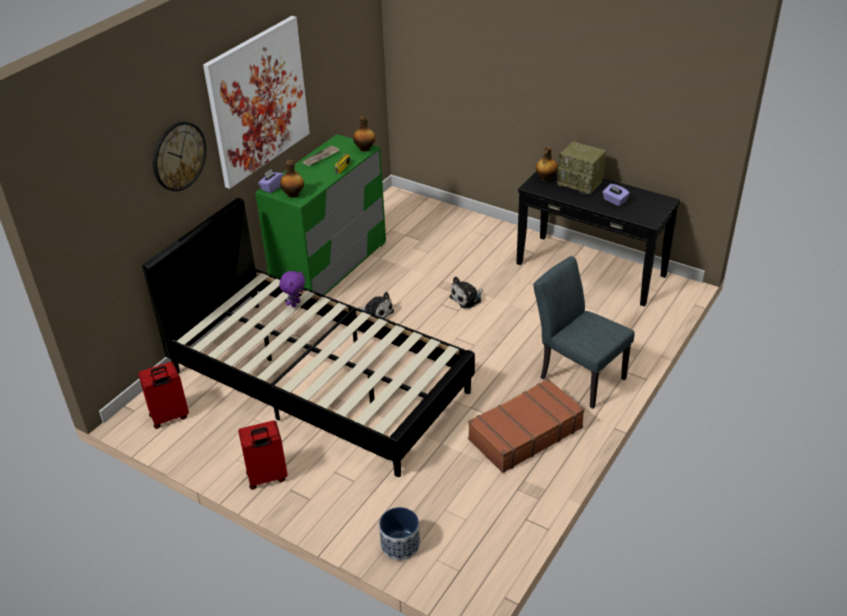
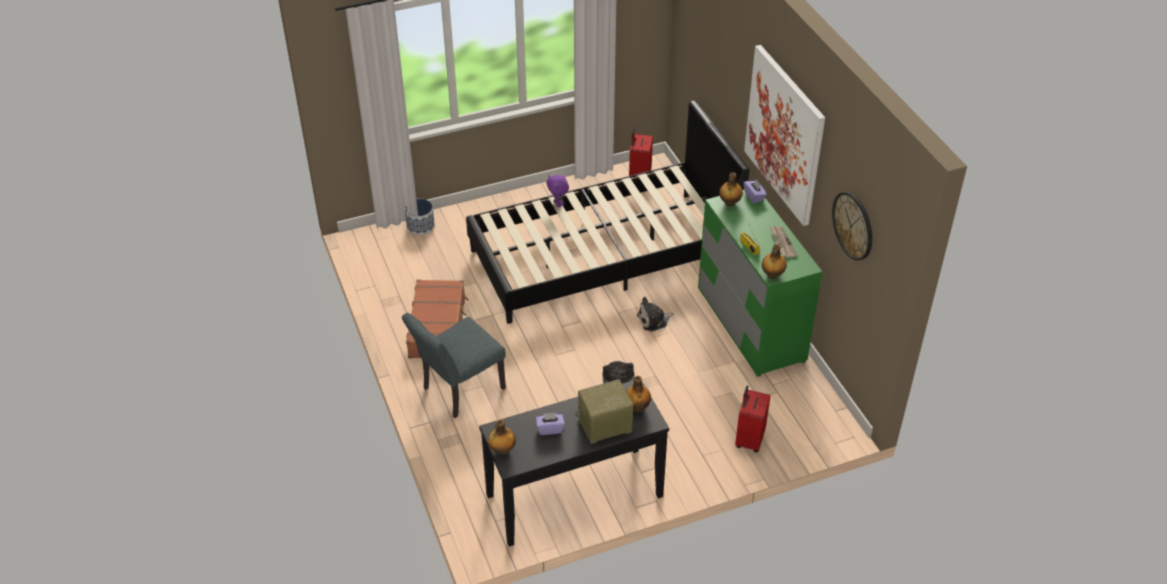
camera: 125 degrees right, 5 degrees up
wall clock [153,122,206,191] -> wall clock moved to [832,192,872,261]
red suitcase [238,420,288,490] -> red suitcase moved to [735,385,771,452]
purple plush toy [279,271,305,307] -> purple plush toy moved to [546,175,569,207]
grey chair [533,256,634,409] -> grey chair turned 150 degrees clockwise [402,313,506,418]
none -> bottle [488,419,516,455]

